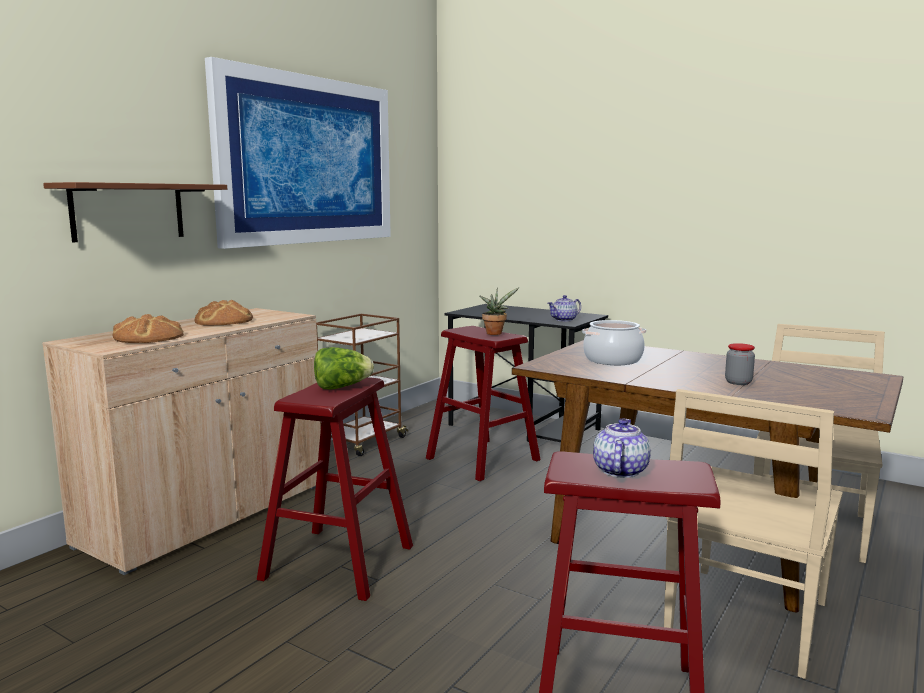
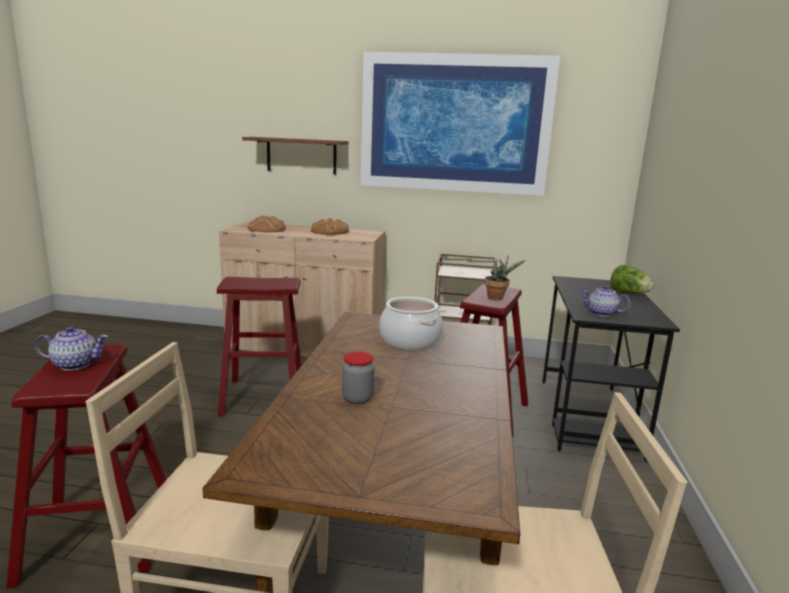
camera: 65 degrees right, 5 degrees up
lettuce [314,347,374,390] -> lettuce moved to [610,265,654,294]

